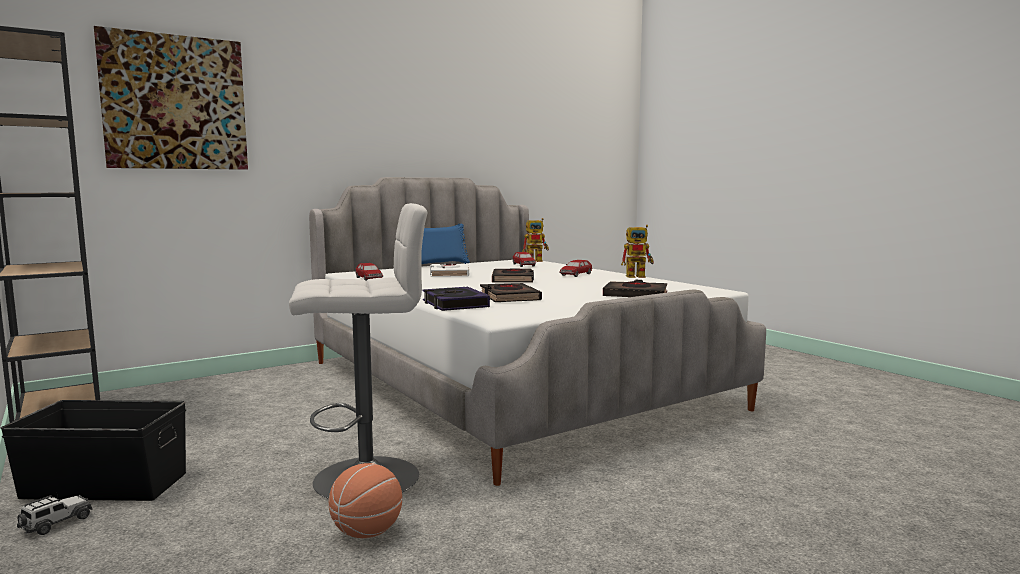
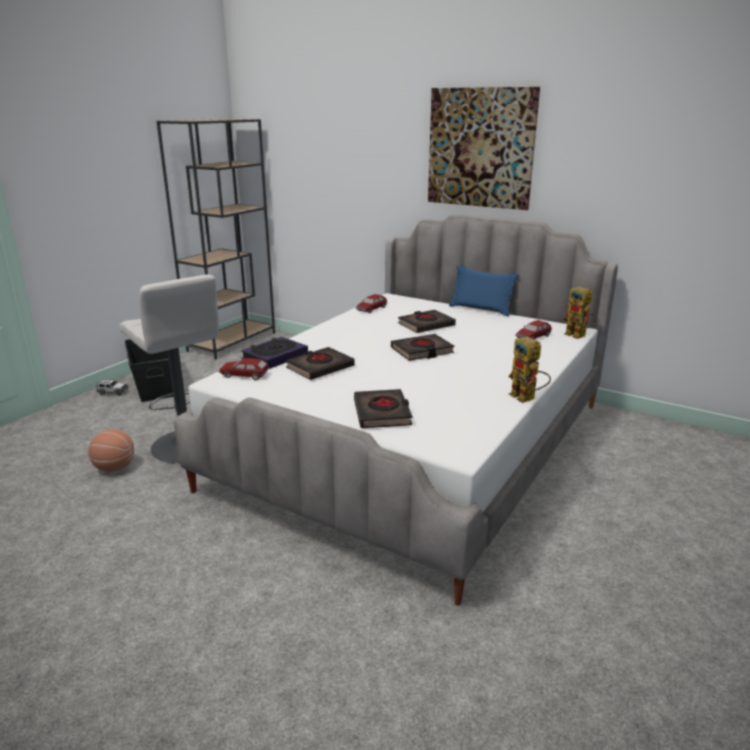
camera: 65 degrees right, 15 degrees up
picture [94,26,248,170] -> picture moved to [428,87,540,210]
white book [430,264,469,277] -> black book [398,310,456,333]
toy car [559,259,593,277] -> toy car moved to [219,358,269,380]

